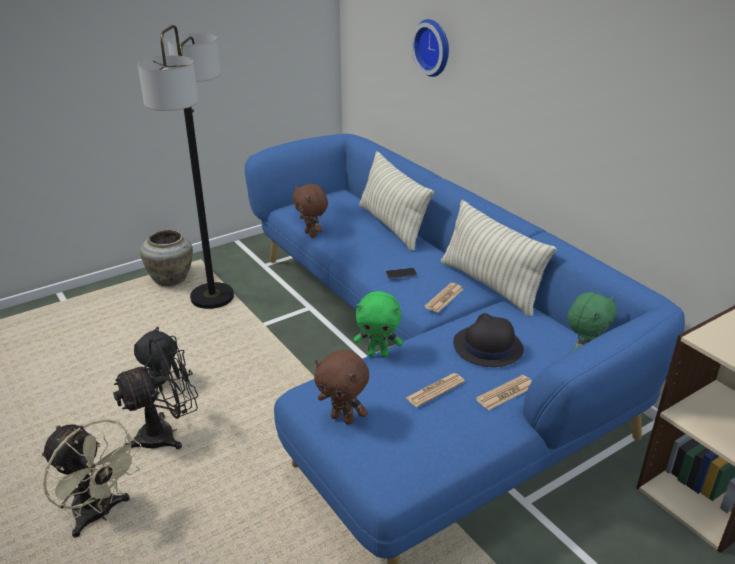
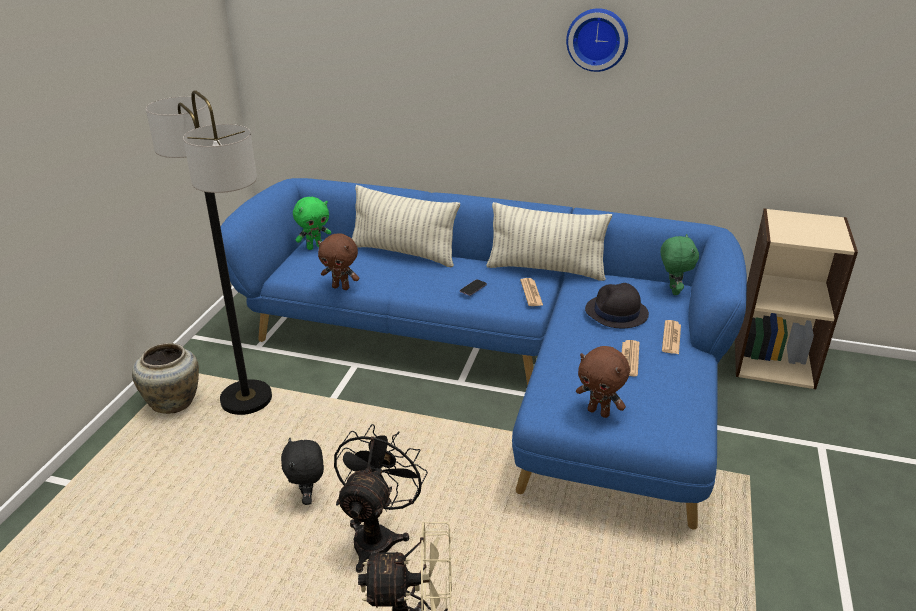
camera: 40 degrees left, 0 degrees up
brown plush toy [314,350,369,425] -> brown plush toy turned 45 degrees clockwise [576,346,630,418]
green plush toy [354,291,403,357] -> green plush toy moved to [293,197,331,250]
wall clock [411,19,449,77] -> wall clock moved to [566,8,628,72]

